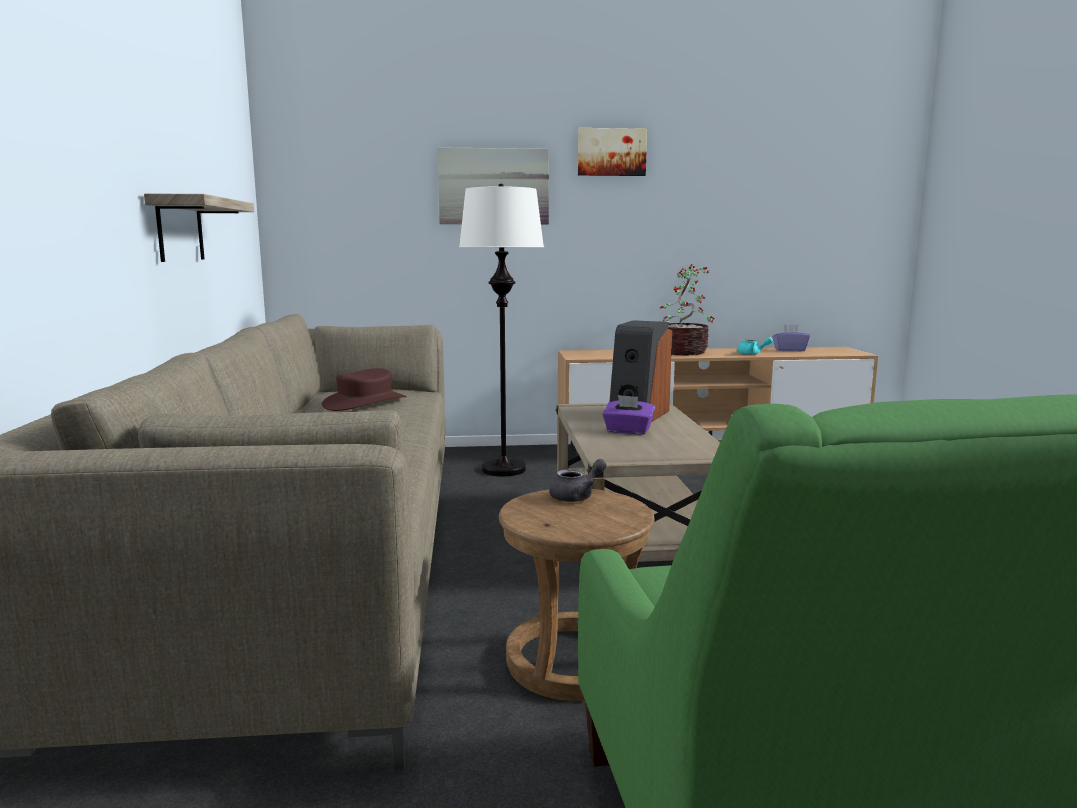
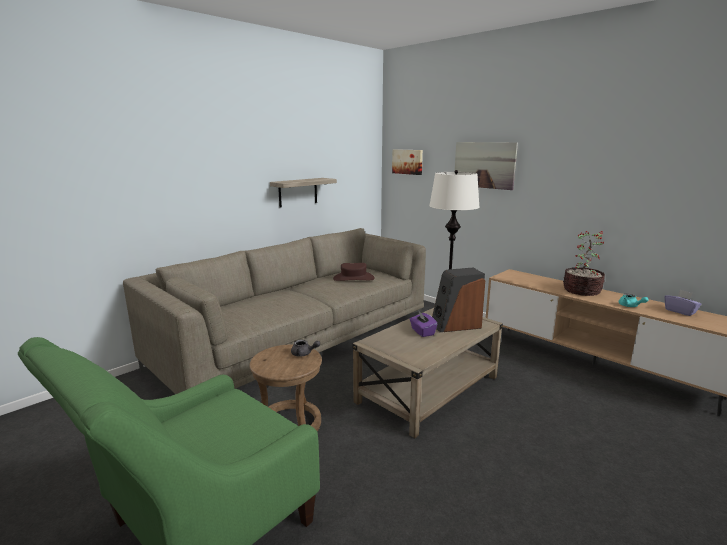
camera: 50 degrees right, 5 degrees up
picture [578,128,647,176] -> picture moved to [392,149,423,175]

